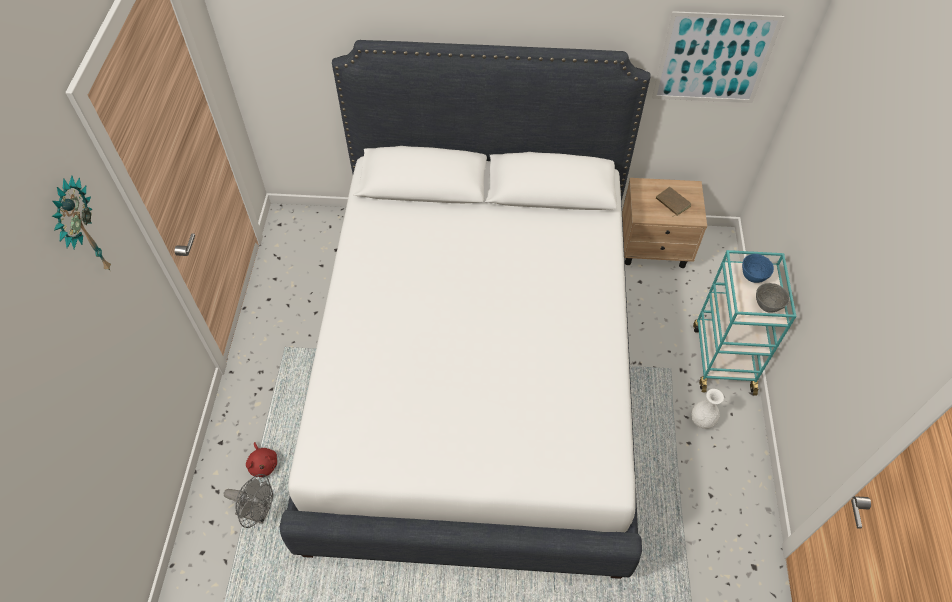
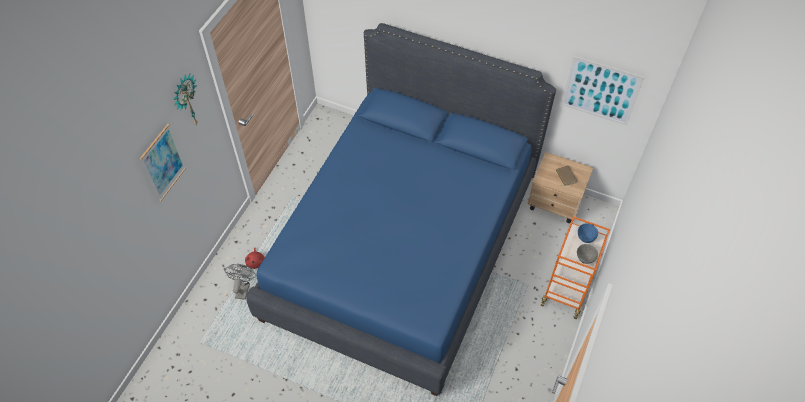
camera: 20 degrees right, 0 degrees up
grey fan [224,474,273,528] -> grey fan turned 120 degrees counterclockwise [224,264,256,300]
white bed [280,40,651,579] -> blue bed [246,23,556,396]
white vase [691,389,724,429] -> none
turquoise cart [693,250,797,395] -> orange cart [541,216,610,319]
none -> picture [140,124,186,201]

